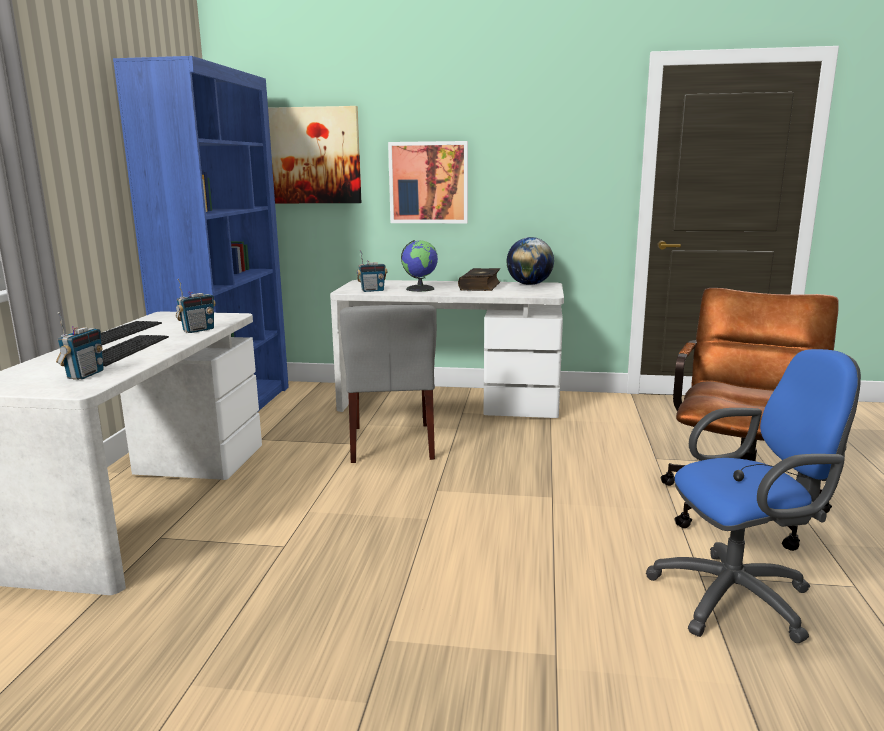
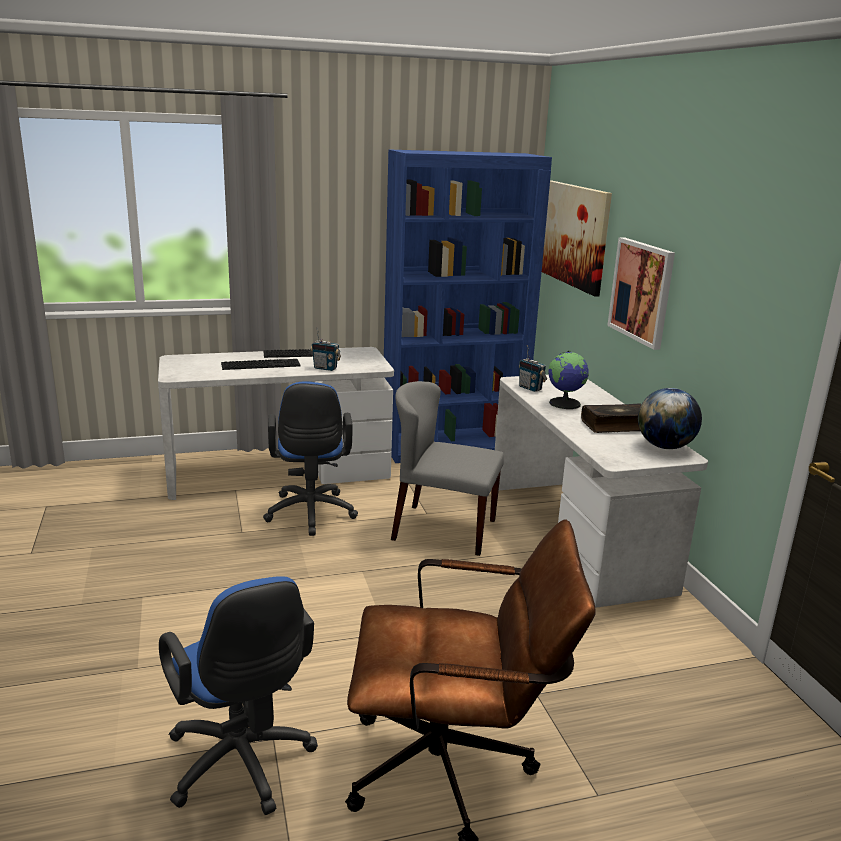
camera: 65 degrees right, 5 degrees up
radio [56,312,104,380] -> none
grey chair [340,305,437,463] -> grey chair turned 45 degrees clockwise [391,381,504,556]
none -> blue office chair [263,381,358,536]

